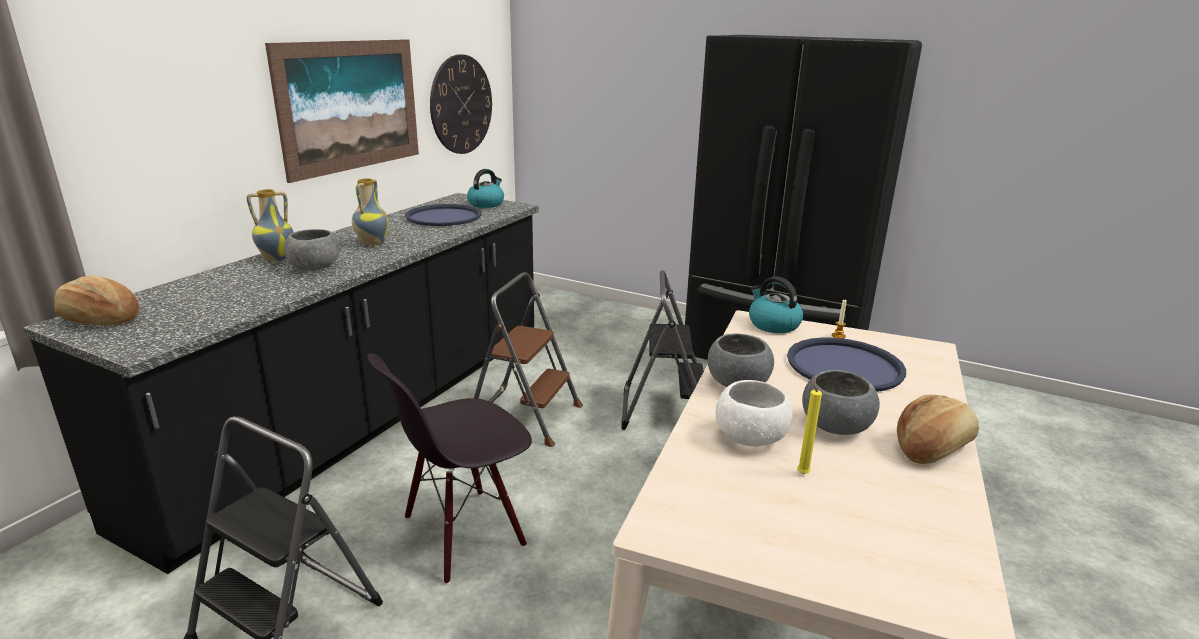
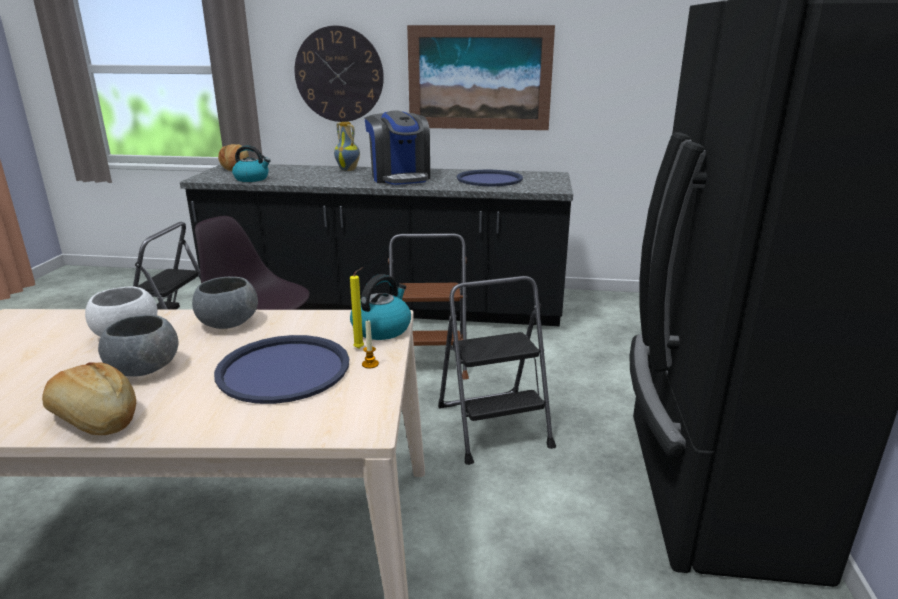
camera: 70 degrees right, 0 degrees up
grey bowl [284,229,340,271] -> none
vase [352,178,389,246] -> coffee machine [364,110,430,185]
wall clock [430,54,492,154] -> wall clock moved to [294,26,384,122]
kettle [467,169,504,208] -> kettle moved to [232,146,271,182]
yellow candle [797,377,822,474] -> yellow candle moved to [350,267,364,348]

